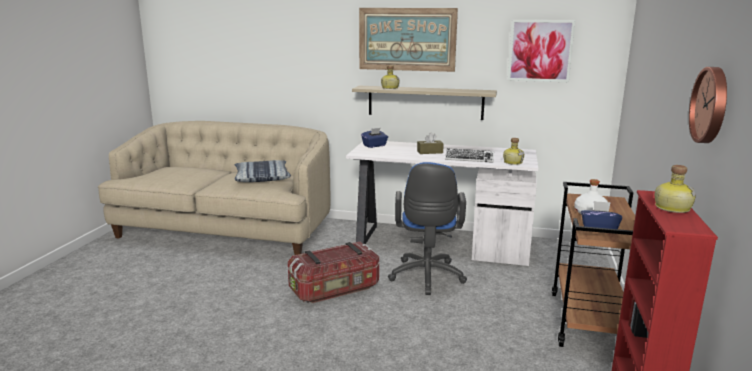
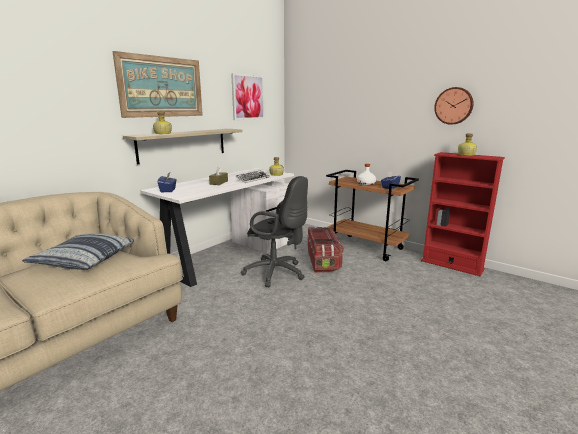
camera: 65 degrees left, 0 degrees up
storage box [288,242,379,303] -> storage box moved to [308,226,344,273]
blue office chair [388,162,467,295] -> black office chair [241,176,308,287]

